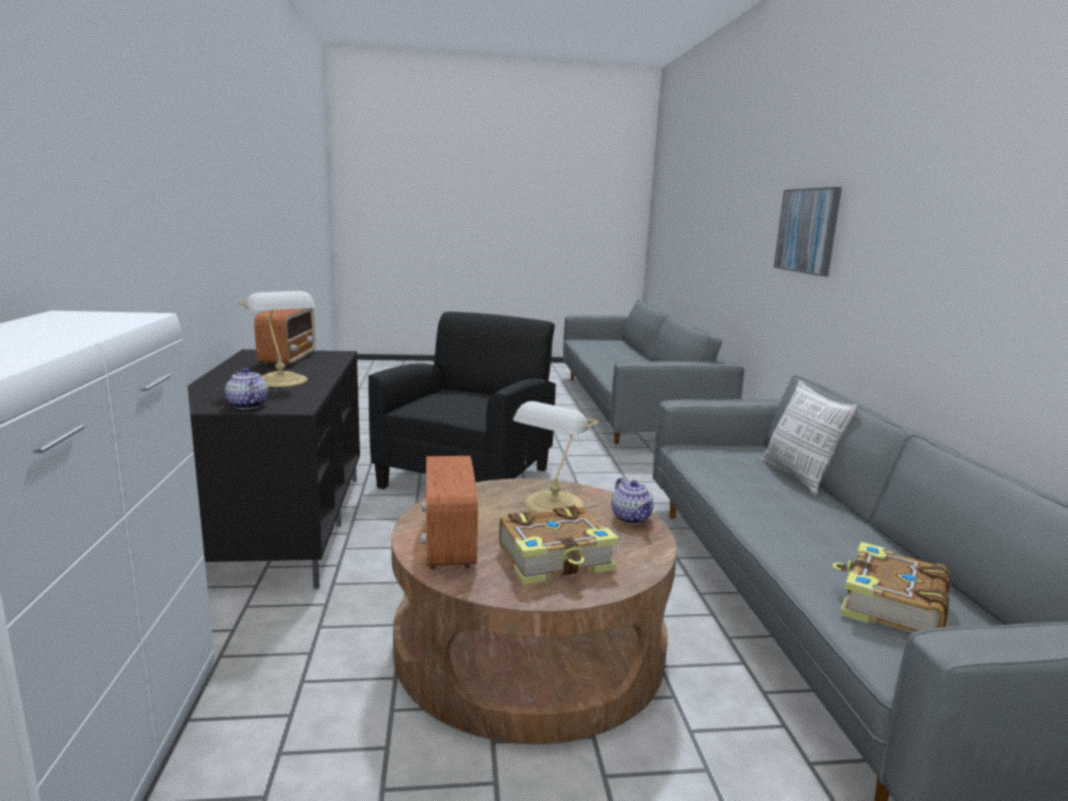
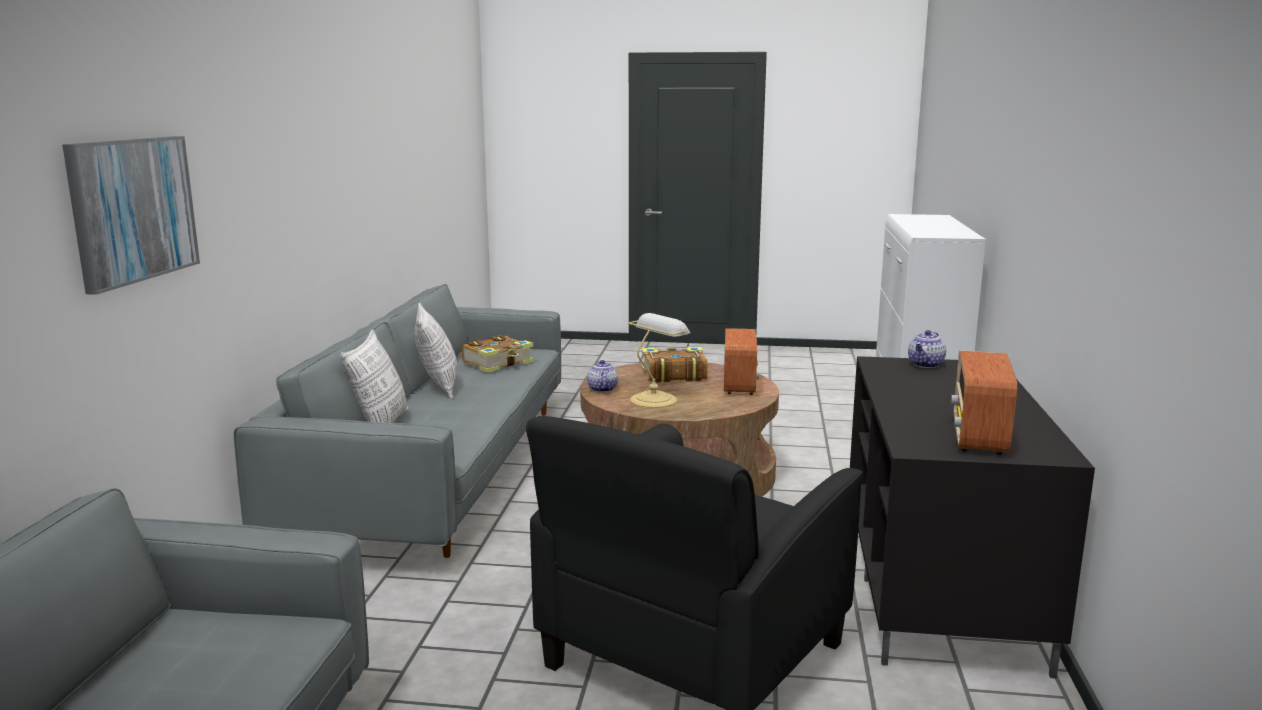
camera: 165 degrees left, 0 degrees up
teapot [225,368,268,409] -> teapot turned 60 degrees clockwise [908,330,946,368]
table lamp [238,291,316,387] -> none
none -> pillow [415,303,457,399]

